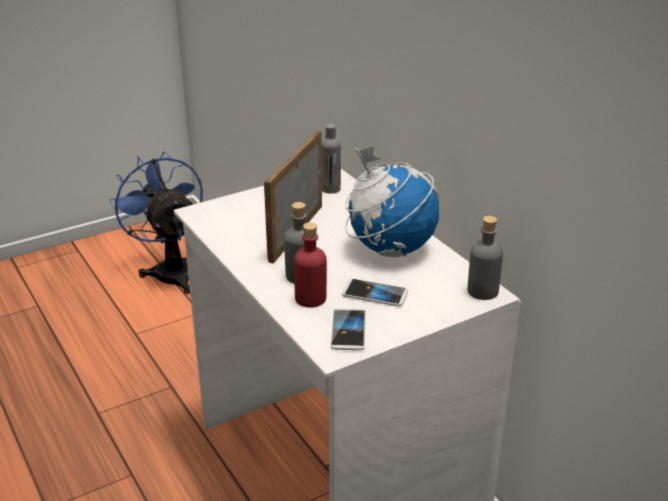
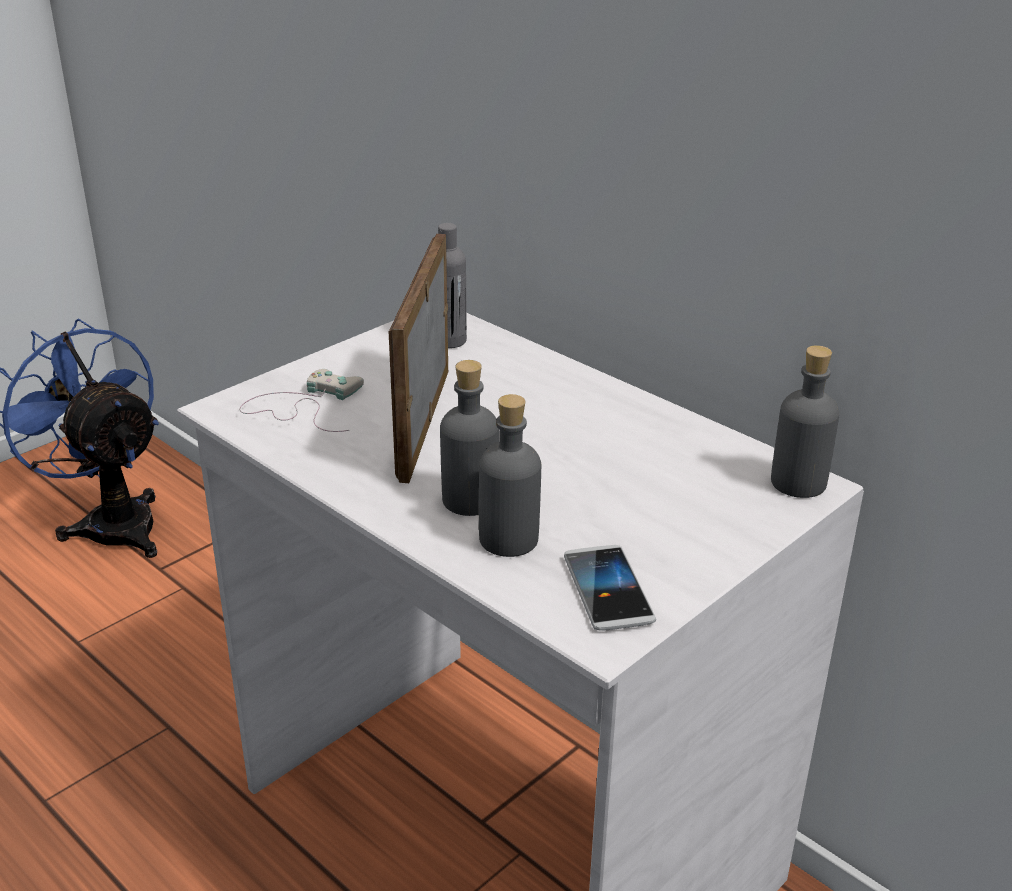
camera: 15 degrees left, 0 degrees up
red bottle [294,222,327,308] -> grey bottle [479,394,541,557]
phone [341,279,408,306] -> none
globe [345,147,439,257] -> none
none -> white game controller [239,369,364,432]

